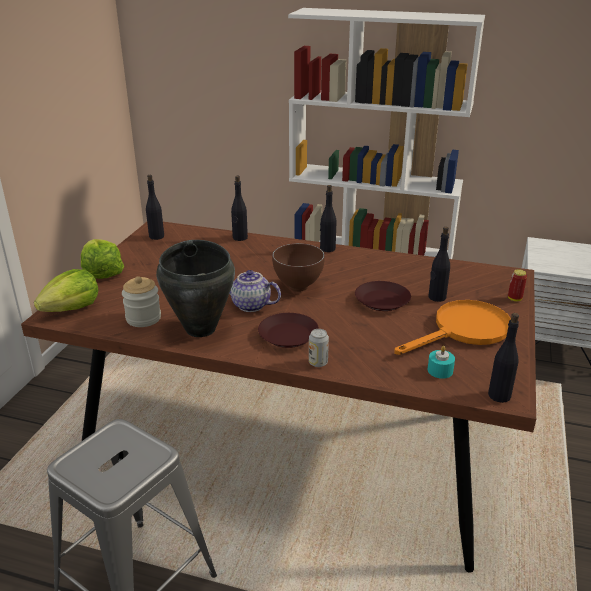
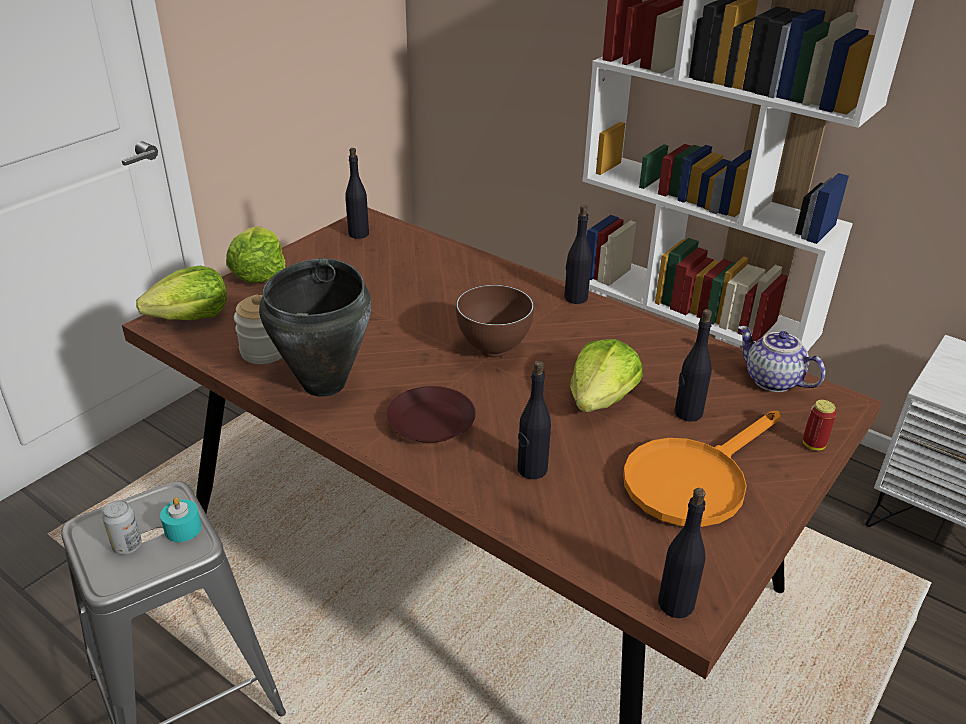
camera: 20 degrees right, 5 degrees up
teapot [229,270,281,312] -> teapot moved to [738,326,826,392]
black bottle [231,176,248,241] -> black bottle moved to [517,360,551,479]
can [309,329,329,367] -> can moved to [102,500,142,555]
brown plate [355,281,411,311] -> lettuce [570,339,643,412]
orange frying pan [394,300,511,355] -> orange frying pan turned 150 degrees clockwise [623,411,780,527]
turquoise candle [428,346,455,379] -> turquoise candle moved to [160,497,202,542]

